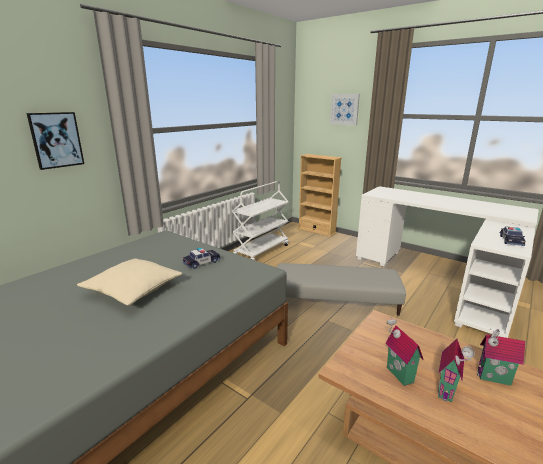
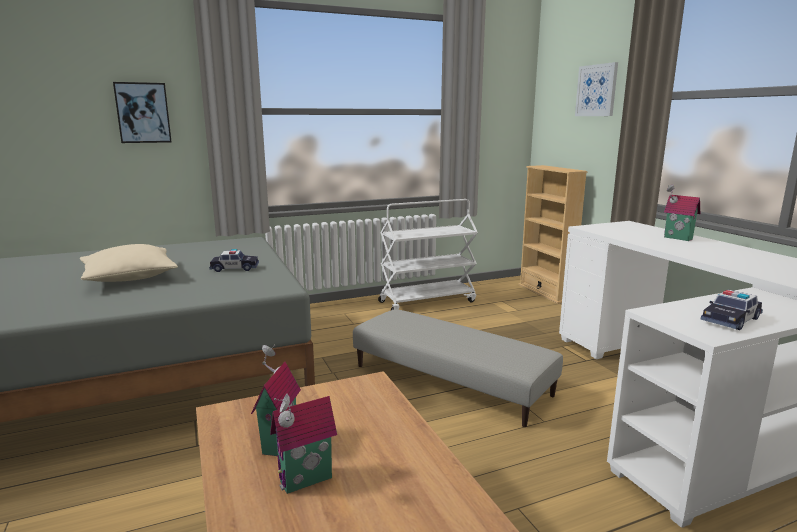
camera: 30 degrees right, 5 degrees down
toy house [477,328,525,386] -> toy house moved to [664,184,700,241]

